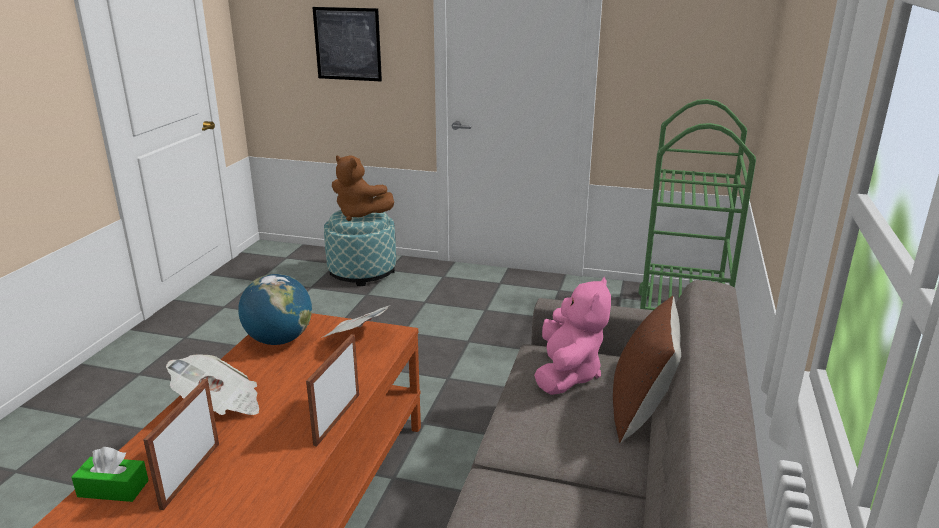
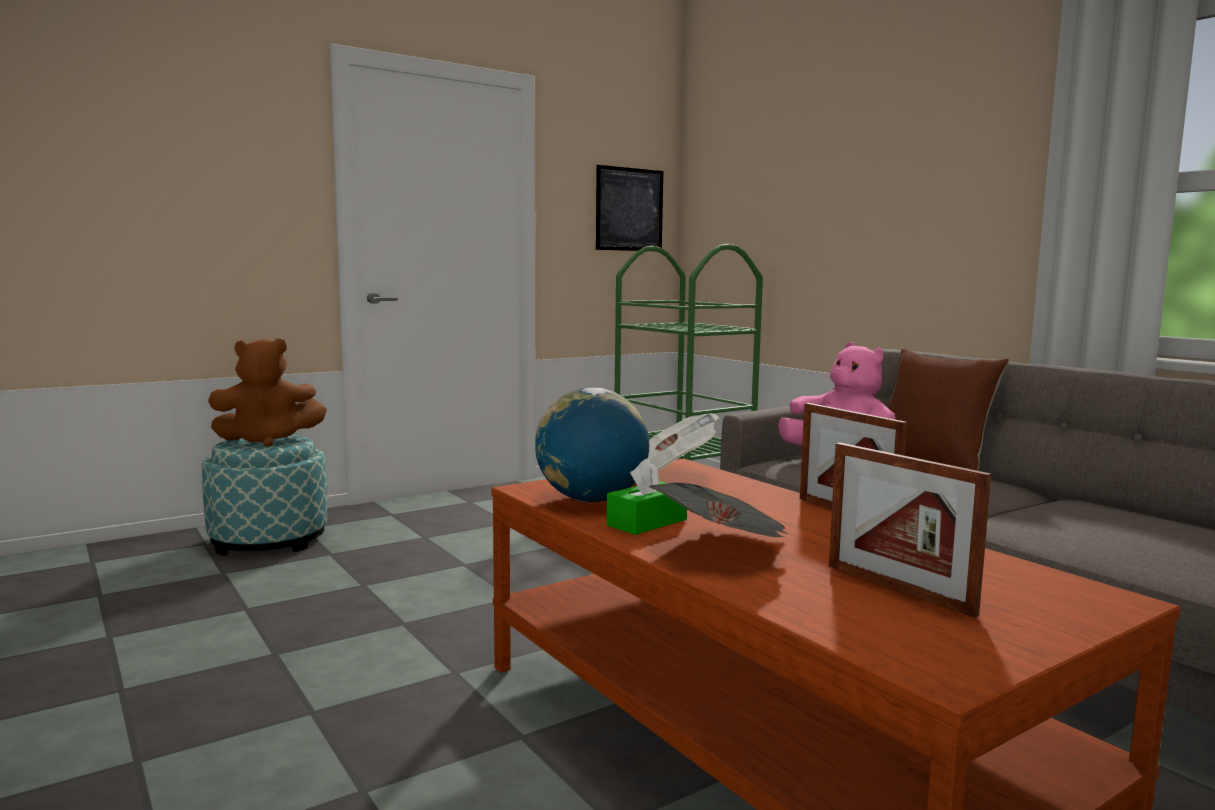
camera: 50 degrees left, 15 degrees down
green tissue box [71,447,149,502] -> green tissue box moved to [607,459,687,535]
picture [312,7,382,81] -> picture moved to [596,165,663,251]

